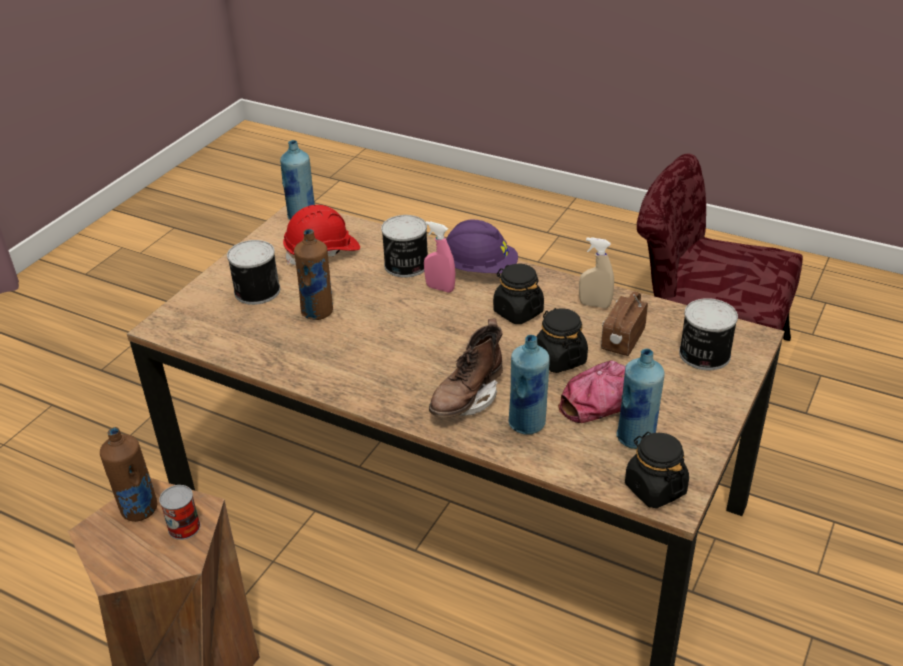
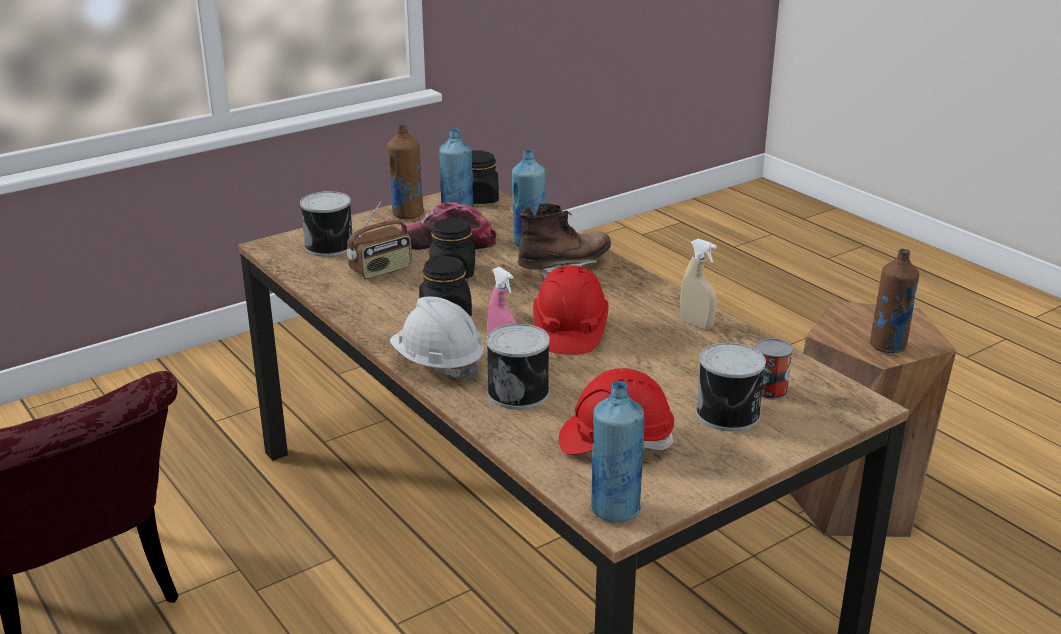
camera: 155 degrees left, 10 degrees down
can [159,485,201,540] -> can moved to [756,338,793,400]
brown bottle [294,229,333,320] -> brown bottle moved to [387,124,424,219]
purple hard hat [446,220,518,274] -> white hard hat [390,296,484,380]
beige spray bottle [579,237,614,308] -> beige spray bottle moved to [680,239,717,329]
none -> red hard hat [533,265,608,355]

